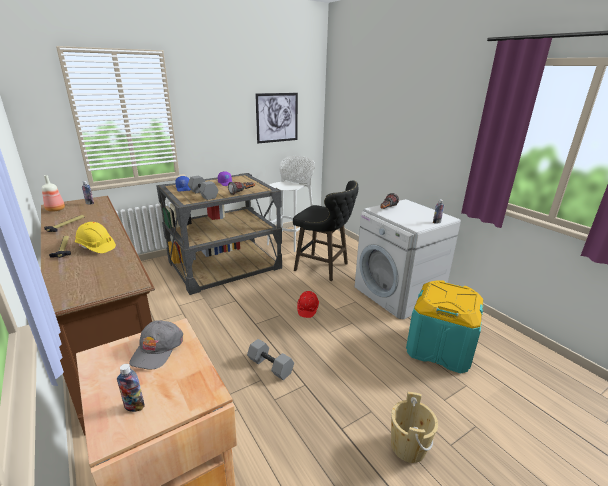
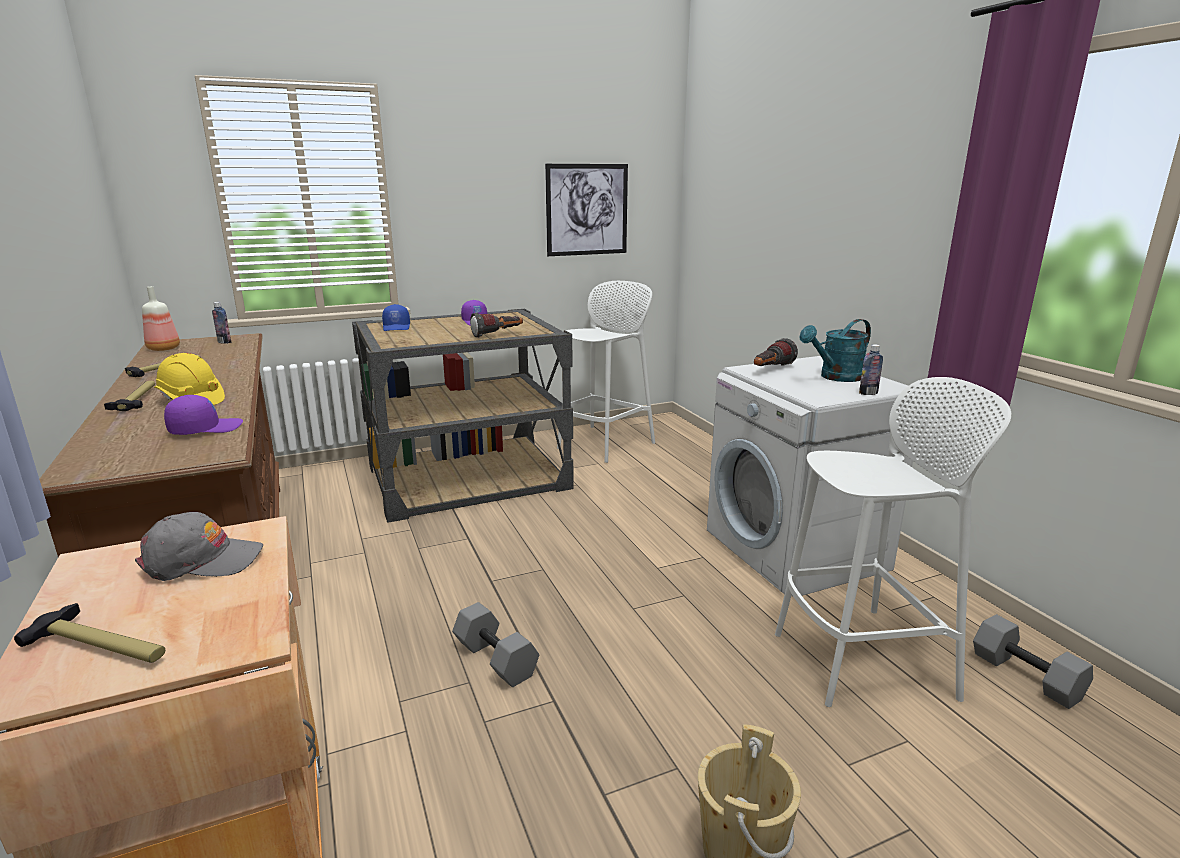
camera: 10 degrees right, 5 degrees down
bottle [117,364,145,412] -> hammer [14,603,165,663]
grey cap [129,320,183,370] -> grey cap turned 120 degrees counterclockwise [135,512,263,581]
grey dumbbell [188,175,219,200] -> grey dumbbell moved to [973,614,1093,709]
black stool [293,180,359,281] -> none
red hard hat [297,291,319,318] -> none
turquoise storage box [406,280,483,374] -> white stool [775,377,1011,707]
none -> purple cap [164,395,243,435]
none -> turquoise watering can [800,319,871,382]

